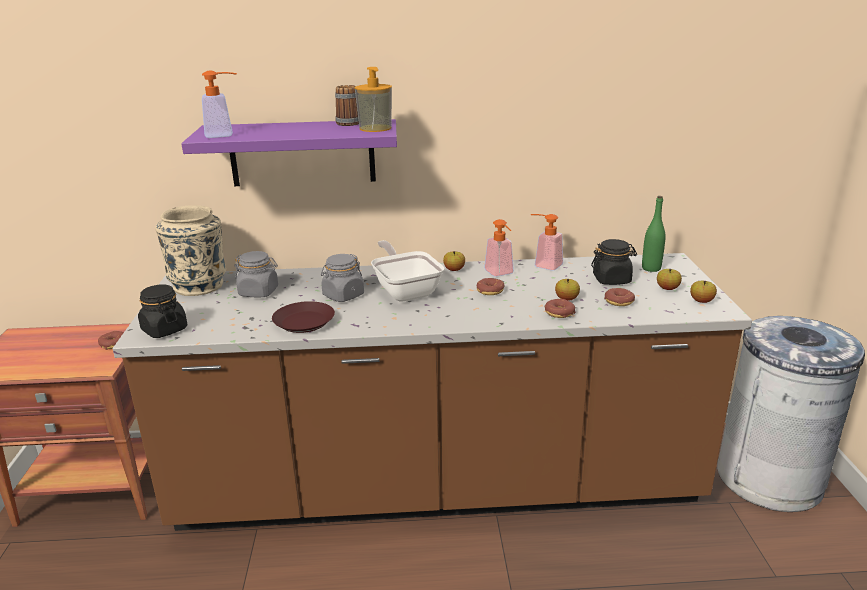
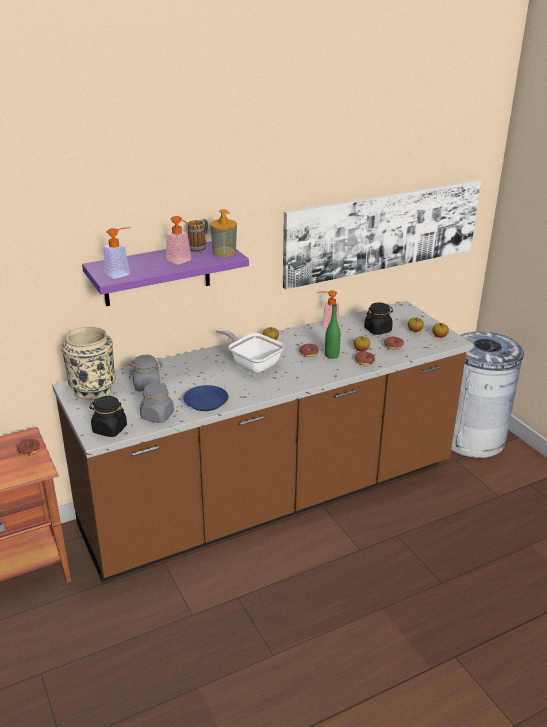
camera: 25 degrees left, 5 degrees up
brown plate [272,301,335,333] -> blue plate [183,385,228,411]
grey jar [321,254,364,302] -> grey jar moved to [140,382,174,423]
soap dispenser [484,219,514,277] -> soap dispenser moved to [166,216,191,264]
green bottle [642,196,666,272] -> green bottle moved to [325,304,341,359]
none -> picture [283,180,481,290]

